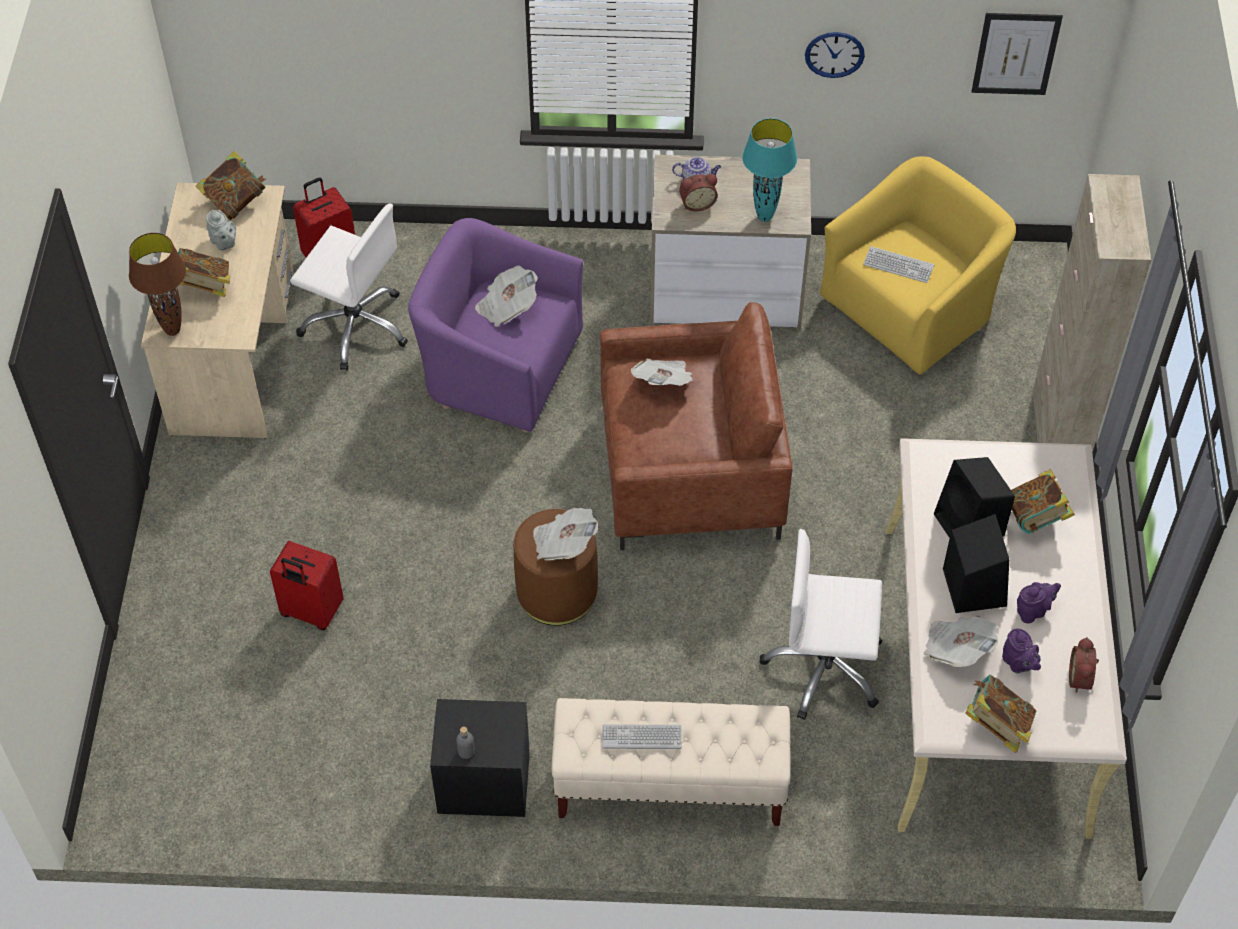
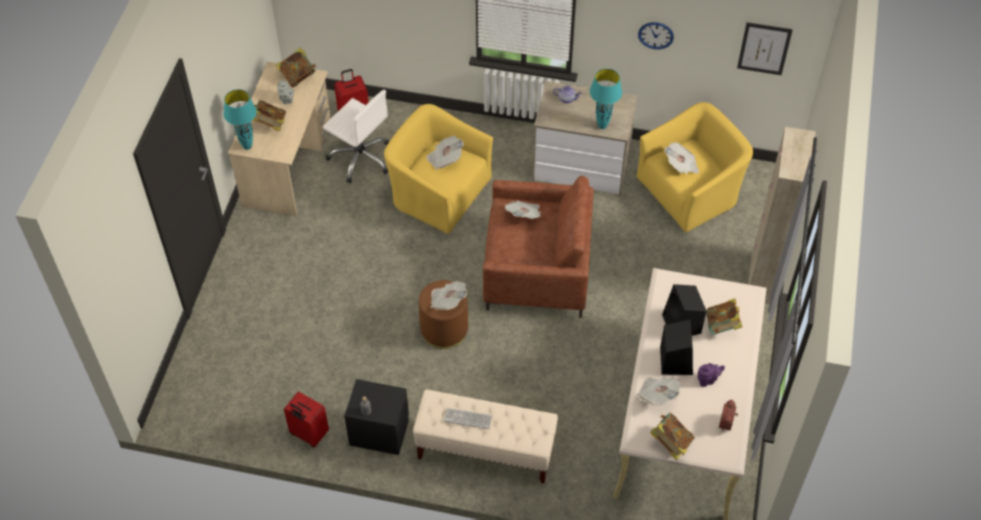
camera: 10 degrees right, 0 degrees up
brown table lamp [129,233,186,336] -> turquoise table lamp [224,89,257,150]
red suitcase [270,541,344,630] -> red suitcase moved to [284,391,329,447]
purple armchair [408,218,583,432] -> yellow armchair [384,104,493,234]
alarm clock [679,174,718,211] -> none
white office chair [760,529,882,720] -> none
keyboard [863,246,934,283] -> newspaper [665,142,699,174]
purple teapot [1002,628,1041,673] -> none

